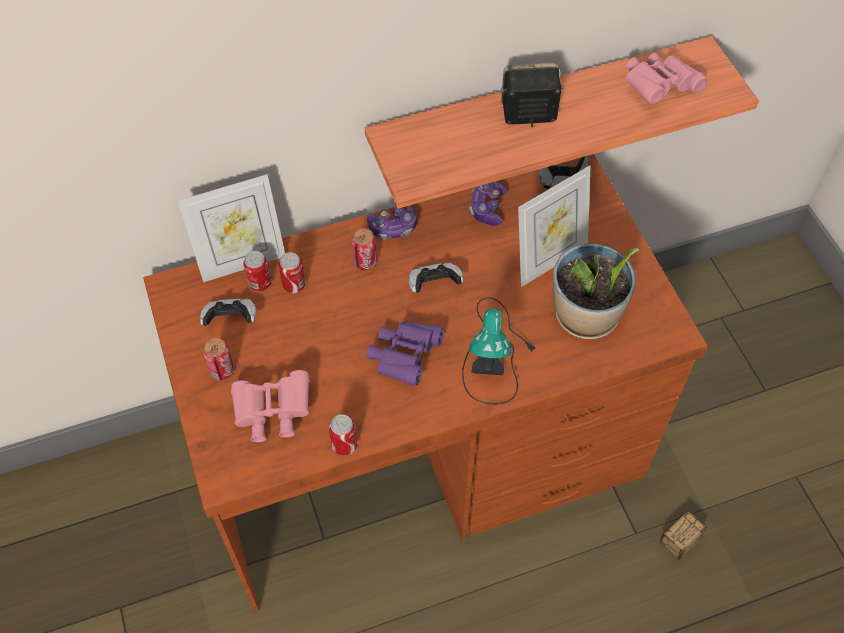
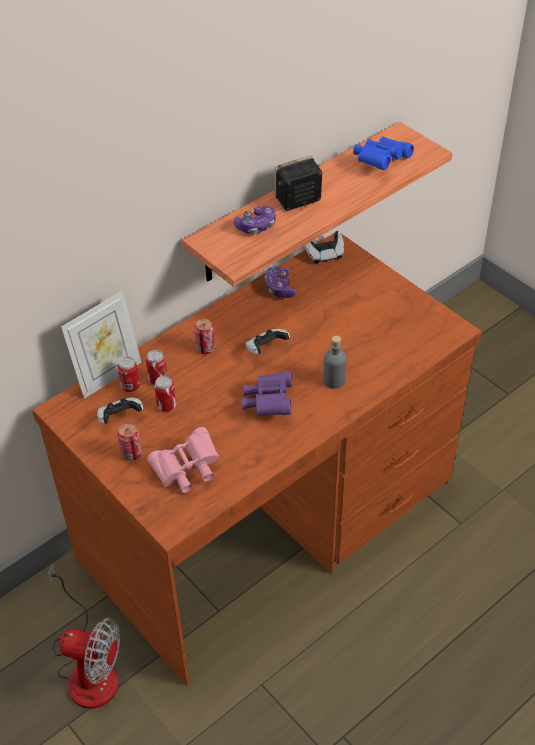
camera: 20 degrees left, 10 degrees down
can [329,414,357,456] -> can moved to [154,376,176,412]
game controller [367,206,417,240] -> game controller moved to [233,206,276,234]
table lamp [462,297,537,404] -> grey bottle [323,336,347,389]
picture frame [518,166,591,287] -> none
potted plant [553,243,640,339] -> none
pink binoculars [626,53,707,104] -> blue binoculars [353,137,414,170]
storage box [657,511,707,569] -> none
none -> fan [48,563,120,709]

